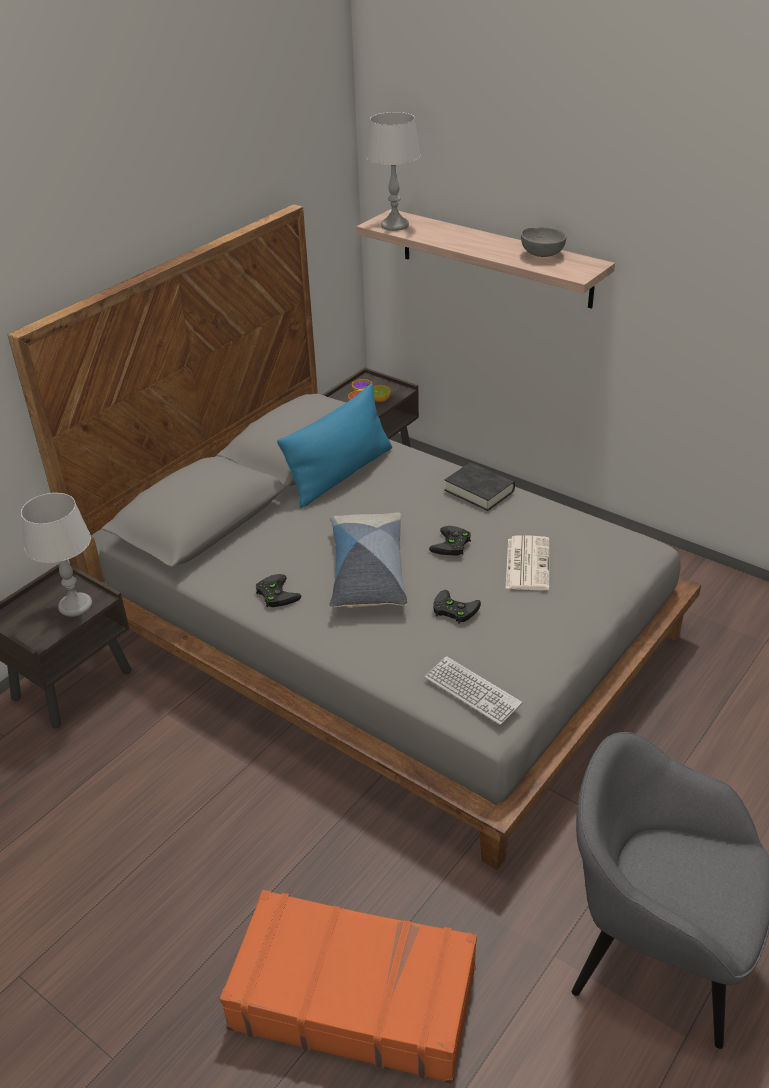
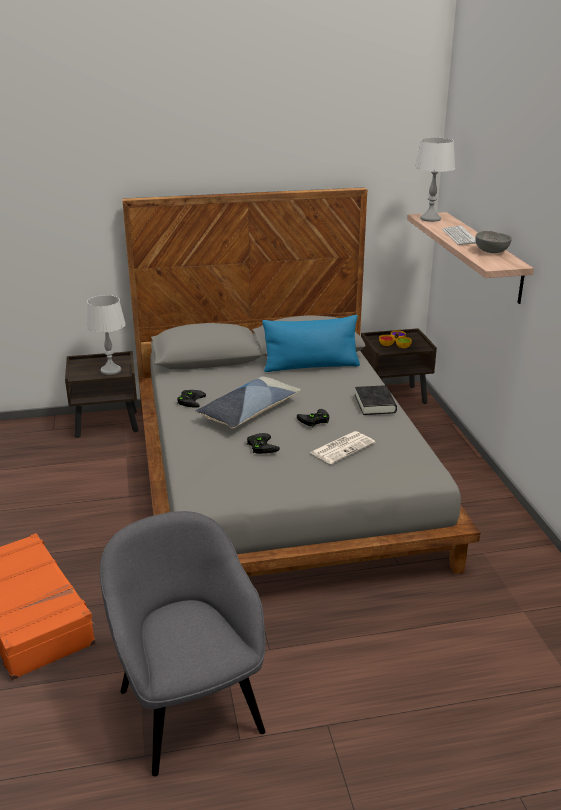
camera: 40 degrees right, 10 degrees down
keyboard [425,656,522,725] -> keyboard moved to [442,226,476,245]

